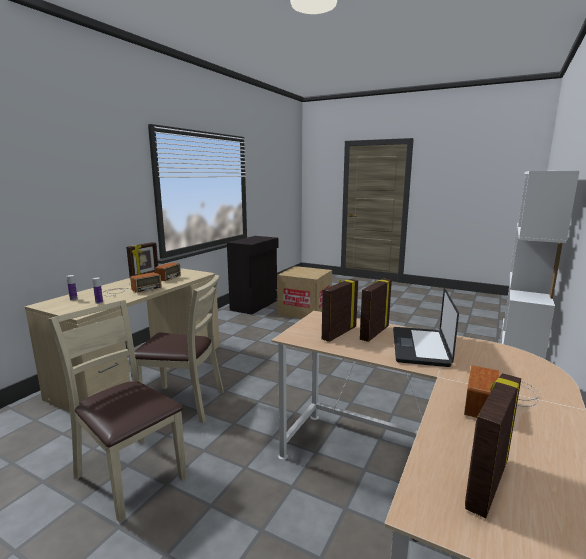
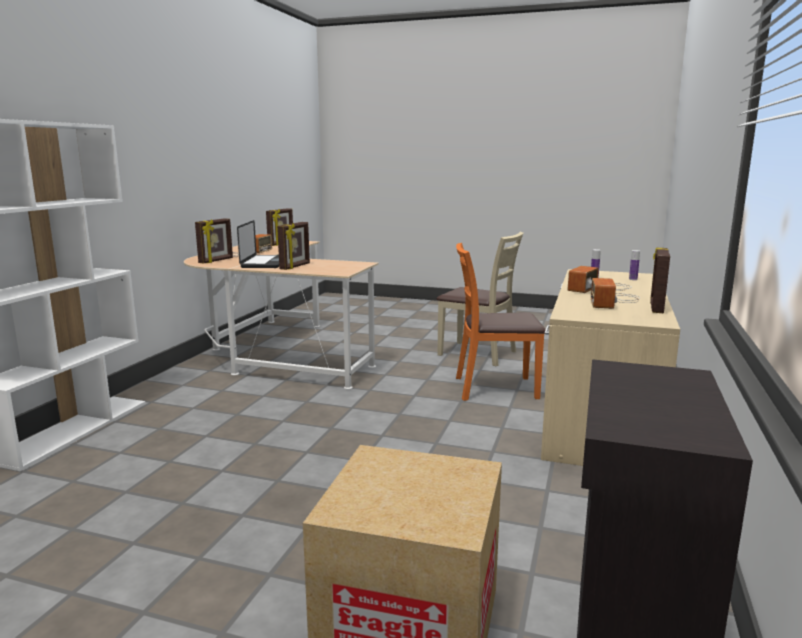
camera: 170 degrees right, 0 degrees up
beige chair [135,275,224,423] -> orange chair [456,243,546,401]
picture frame [322,279,358,342] -> picture frame moved to [195,218,233,264]

